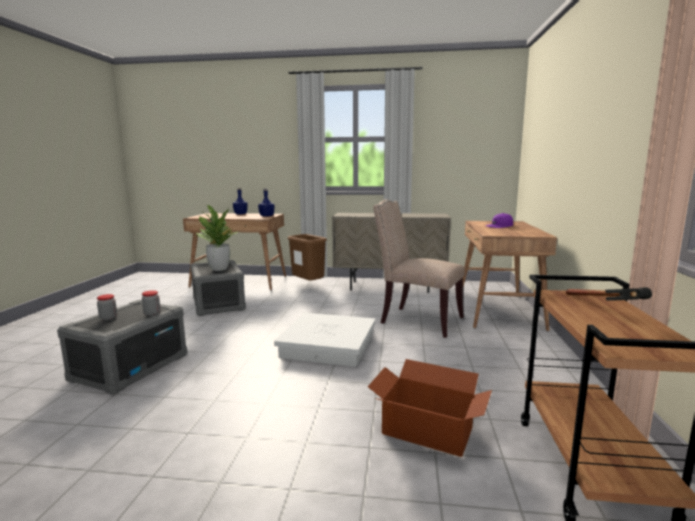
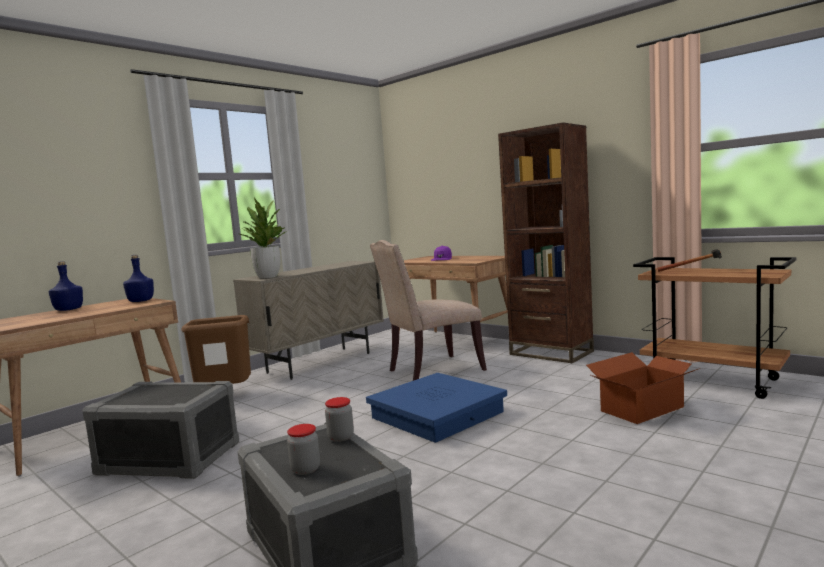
camera: 55 degrees left, 5 degrees down
potted plant [196,205,237,271] -> potted plant moved to [239,197,287,278]
white storage box [274,313,376,367] -> blue storage box [366,373,507,443]
none -> brown bookcase [498,123,594,363]

